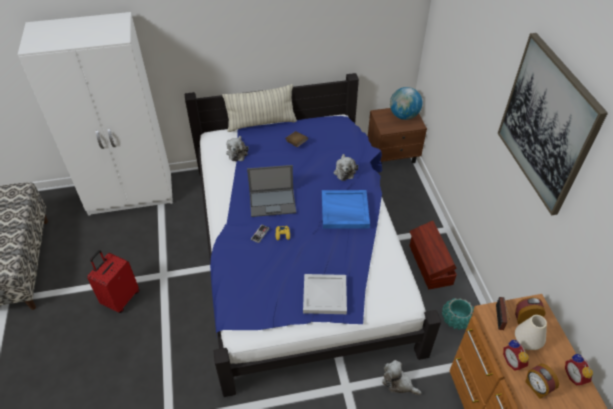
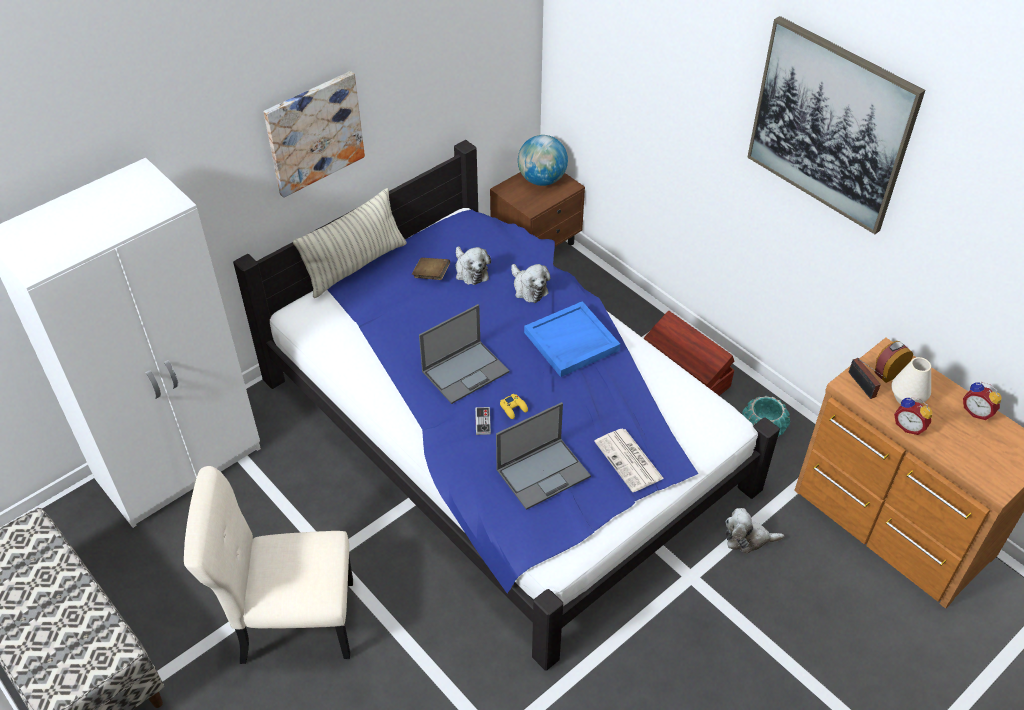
camera: 30 degrees left, 0 degrees up
red suitcase [87,250,139,313] -> beige chair [184,466,353,664]
plush toy [226,136,249,161] -> plush toy moved to [456,246,491,285]
white tray [303,274,347,314] -> newspaper [594,428,664,492]
alarm clock [525,364,559,399] -> none
none -> picture [264,71,365,198]
none -> laptop [496,402,591,510]

